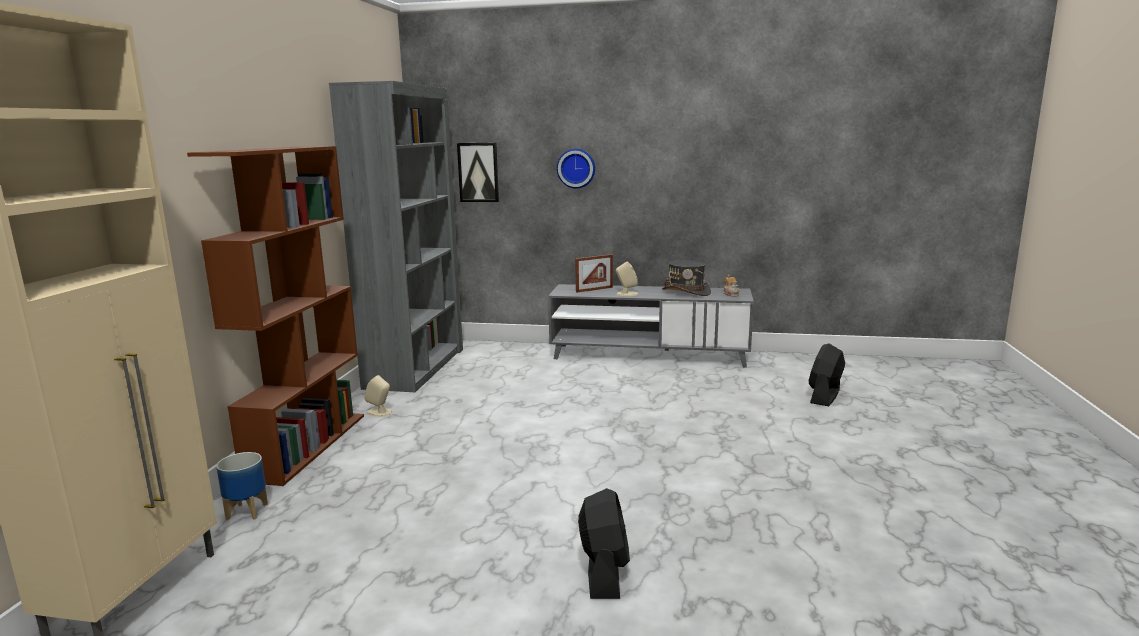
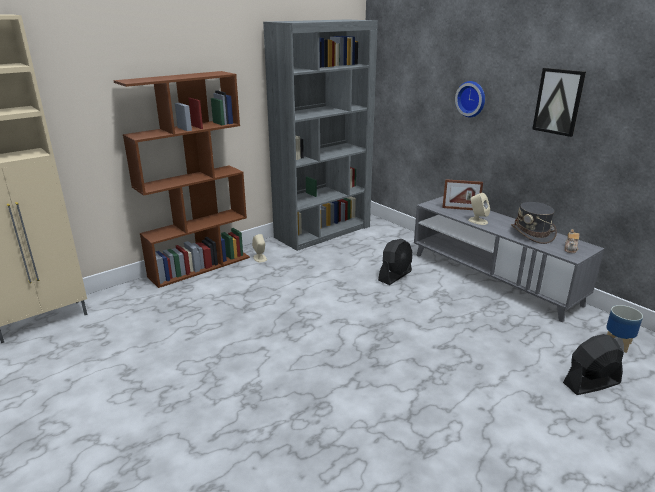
camera: 40 degrees right, 10 degrees up
planter [216,452,268,520] -> planter moved to [606,305,643,353]
picture [457,143,499,202] -> picture moved to [532,68,586,137]
black fan [578,488,630,599] -> black fan moved to [378,239,413,285]

